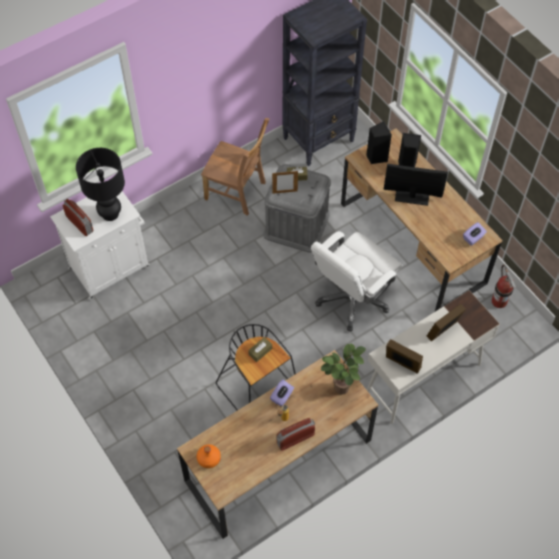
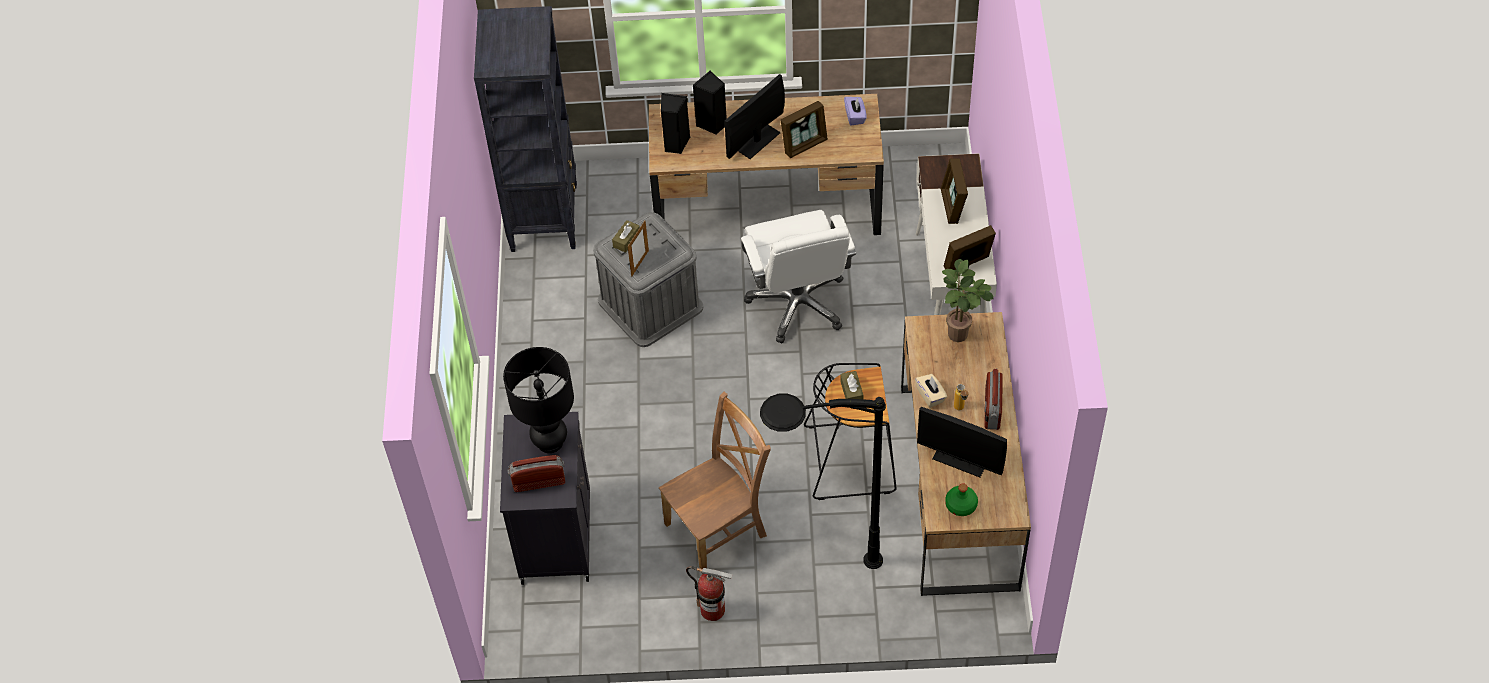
camera: 55 degrees left, 5 degrees down
white cabinet [50,191,150,300] -> black cabinet [500,412,590,585]
orange bottle [197,444,221,468] -> green bottle [945,483,978,516]
brown chair [201,118,269,215] -> brown chair moved to [659,392,771,574]
purple tissue box [270,379,294,407] -> beige tissue box [915,374,947,408]
fire extinguisher [492,264,516,308] -> fire extinguisher moved to [686,566,733,621]
none -> black floor lamp [760,394,886,569]
none -> picture frame [781,101,828,158]
none -> monitor [917,407,1007,477]

